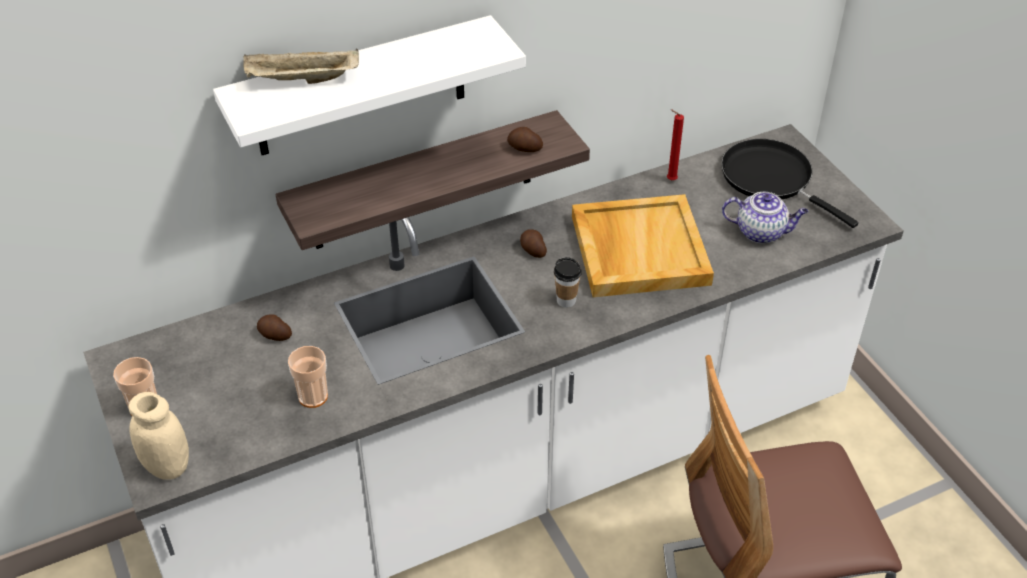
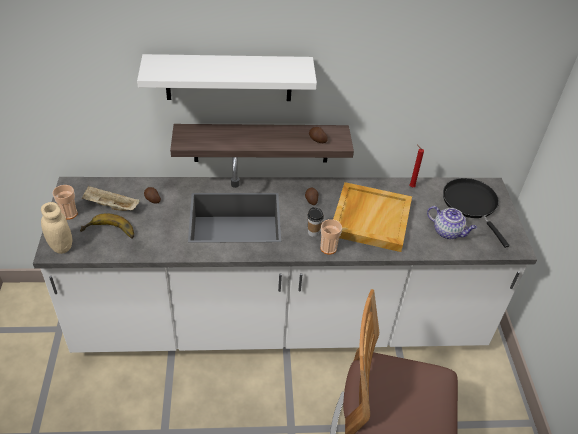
camera: 20 degrees right, 0 degrees up
beige tray [243,48,359,84] -> beige tray moved to [82,186,140,211]
cup [288,346,328,408] -> cup moved to [320,219,342,254]
none -> banana [80,213,134,239]

